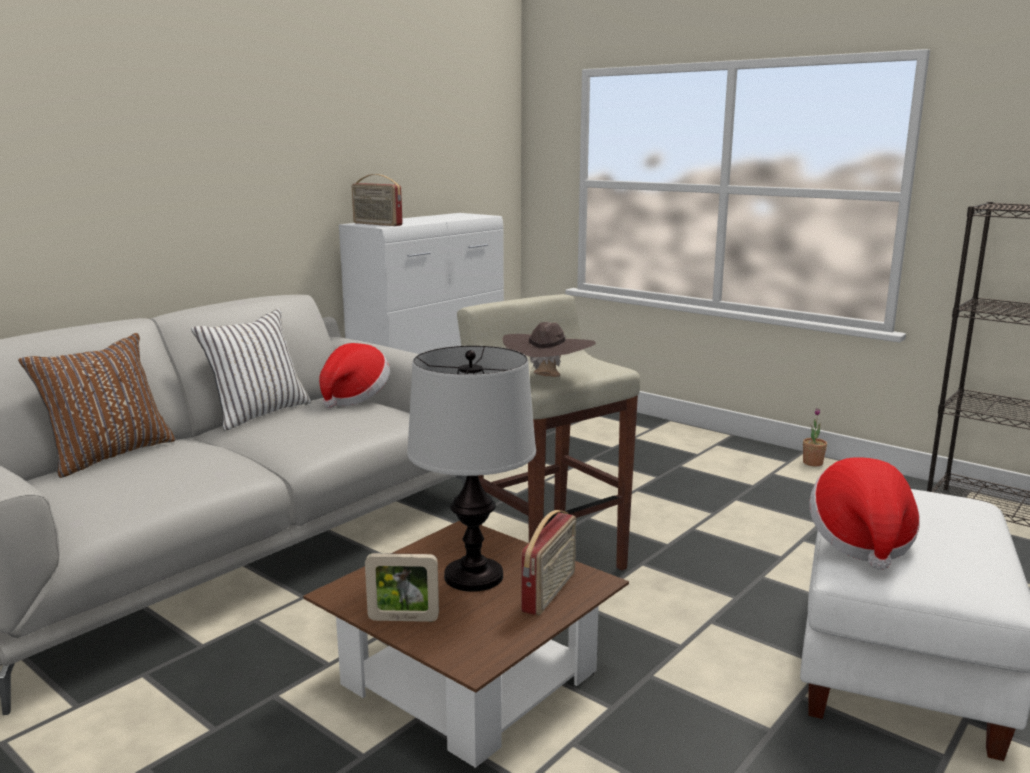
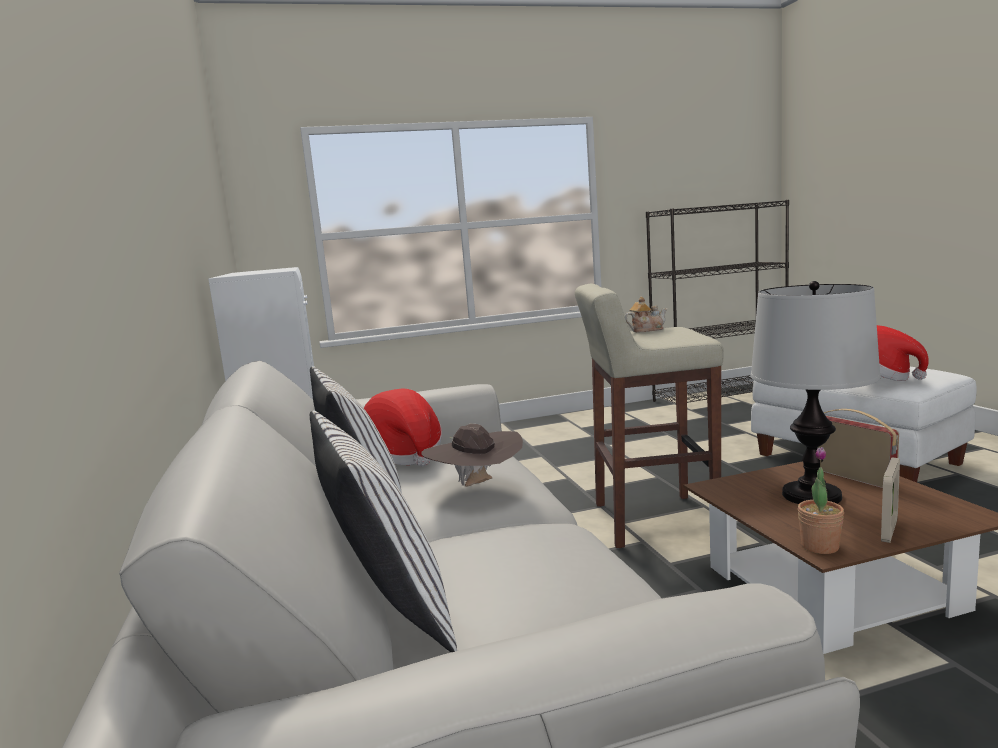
camera: 55 degrees left, 5 degrees down
brown pillow [18,333,176,478] -> white pillow [310,410,457,652]
radio [352,174,403,226] -> none
brown hat [503,322,596,377] -> brown hat moved to [421,424,523,487]
potted plant [803,408,827,466] -> potted plant moved to [798,447,844,554]
none -> teapot [625,297,667,332]

